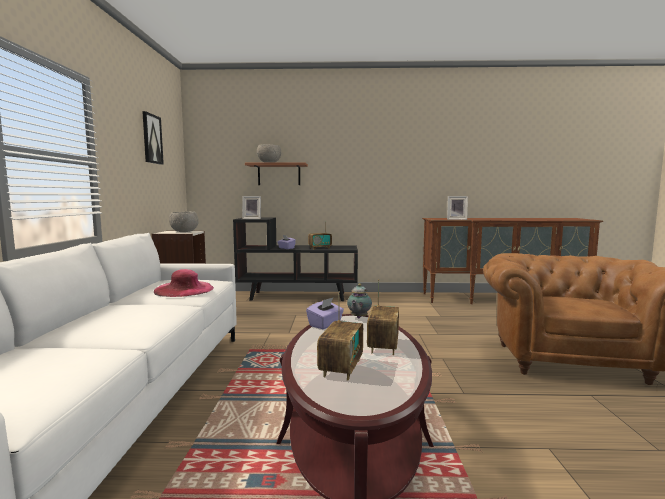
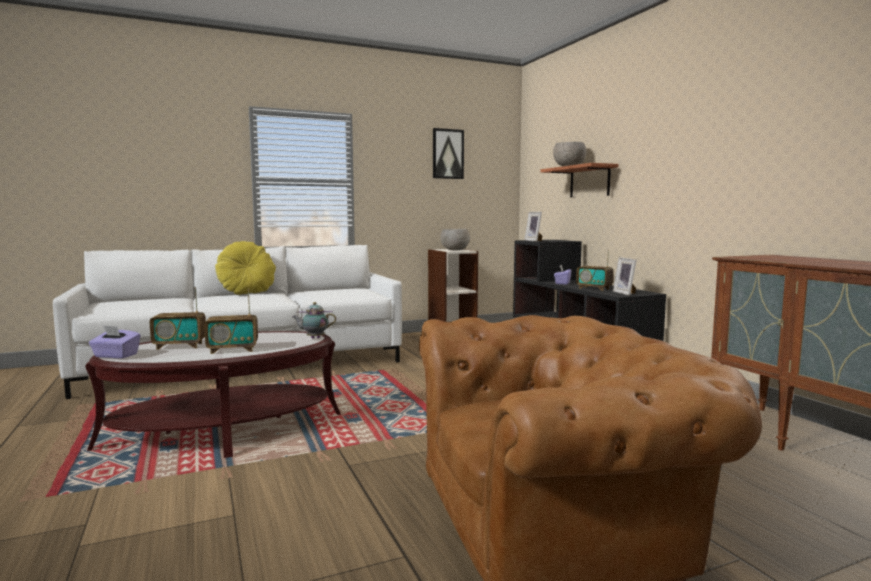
camera: 65 degrees right, 0 degrees up
pink hat [154,269,214,297] -> none
purple tissue box [306,298,344,329] -> purple tissue box moved to [89,325,141,359]
picture frame [447,196,468,220] -> picture frame moved to [613,257,637,296]
none -> yellow pillow [215,241,276,295]

